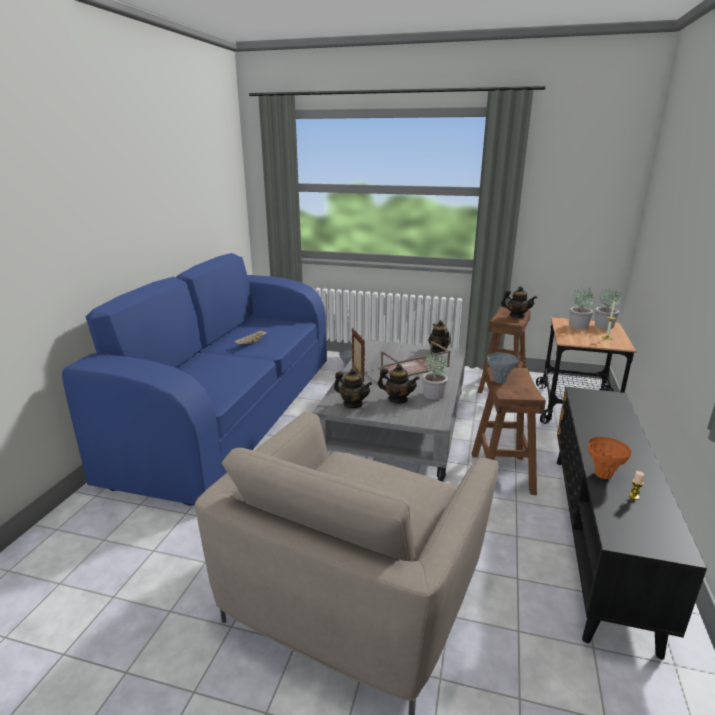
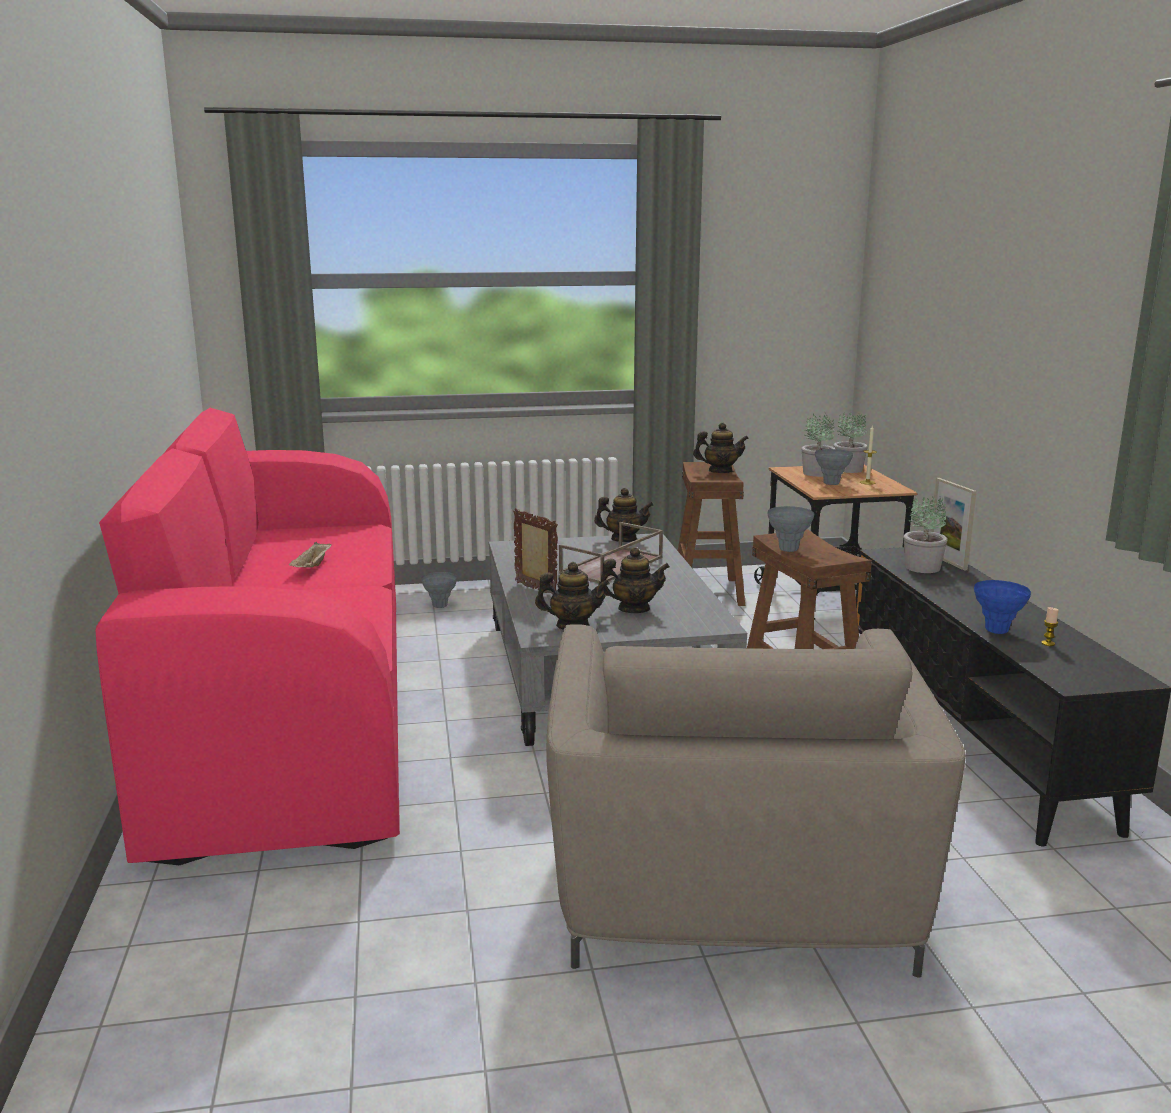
camera: 25 degrees left, 5 degrees down
blue sofa [62,253,327,505] -> pink sofa [96,408,400,865]
potted plant [422,353,448,400] -> potted plant moved to [904,496,948,573]
teapot [428,320,451,353] -> teapot turned 135 degrees clockwise [594,488,653,542]
orange vase [588,437,631,479] -> blue vase [974,580,1031,634]
none -> grey vase [815,449,853,485]
none -> picture frame [931,478,977,571]

